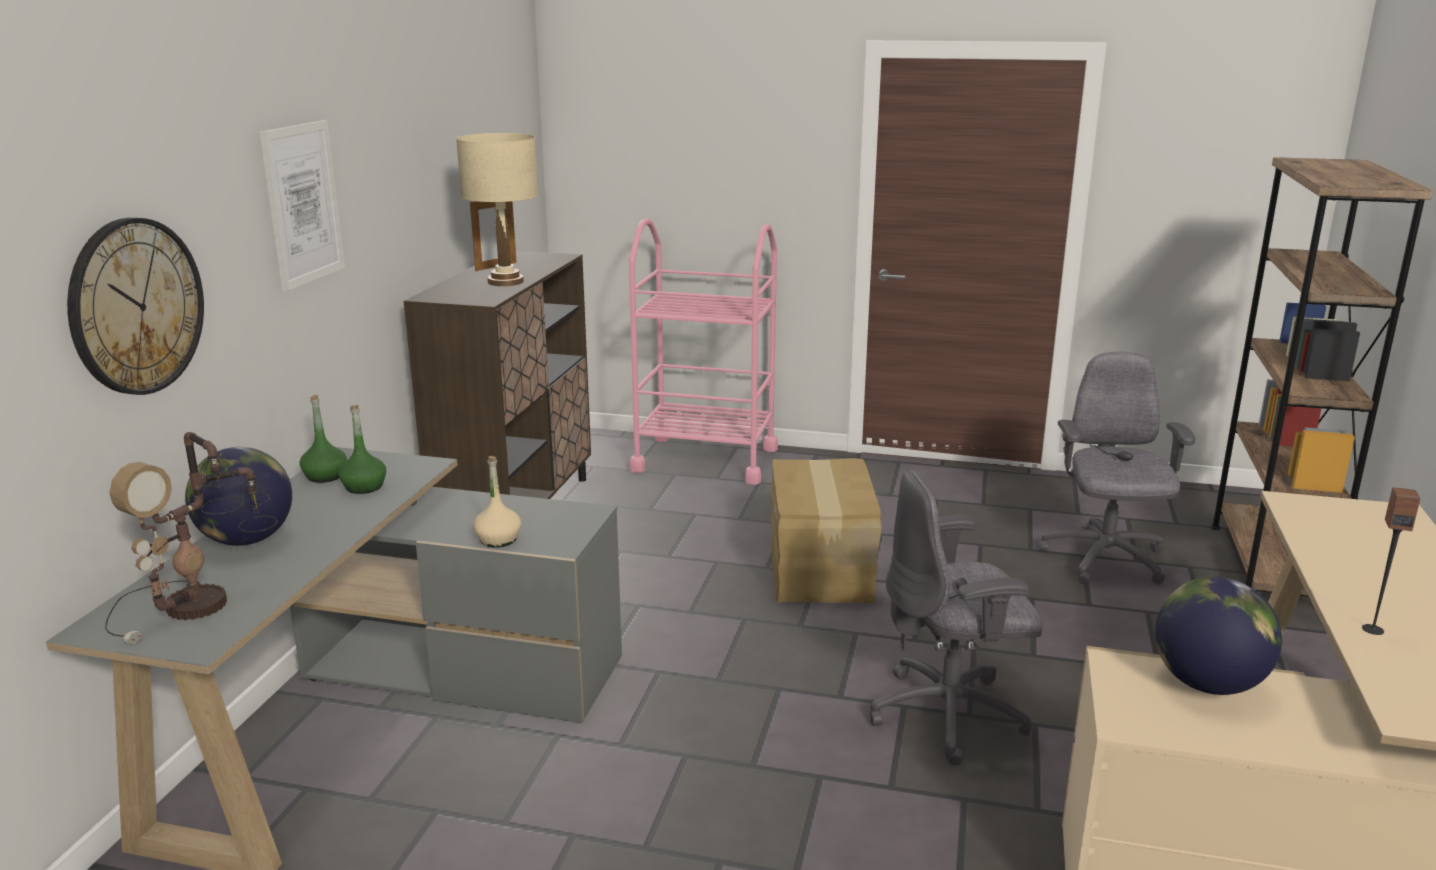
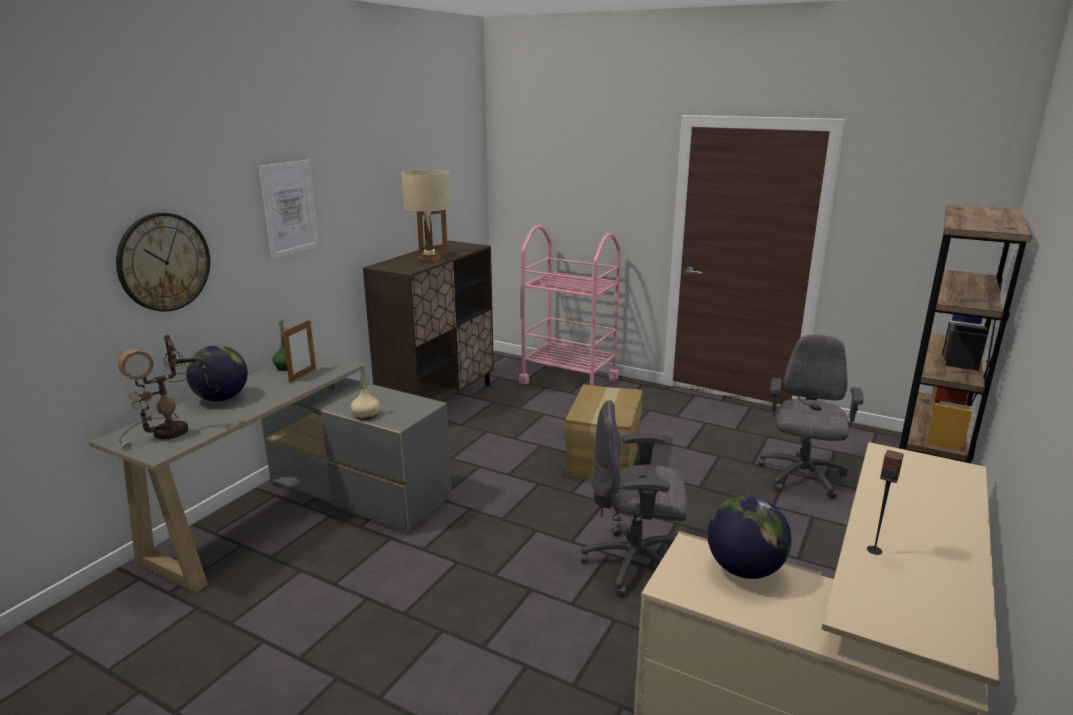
camera: 15 degrees right, 0 degrees up
green bottle [339,405,386,494] -> picture frame [282,320,316,383]

